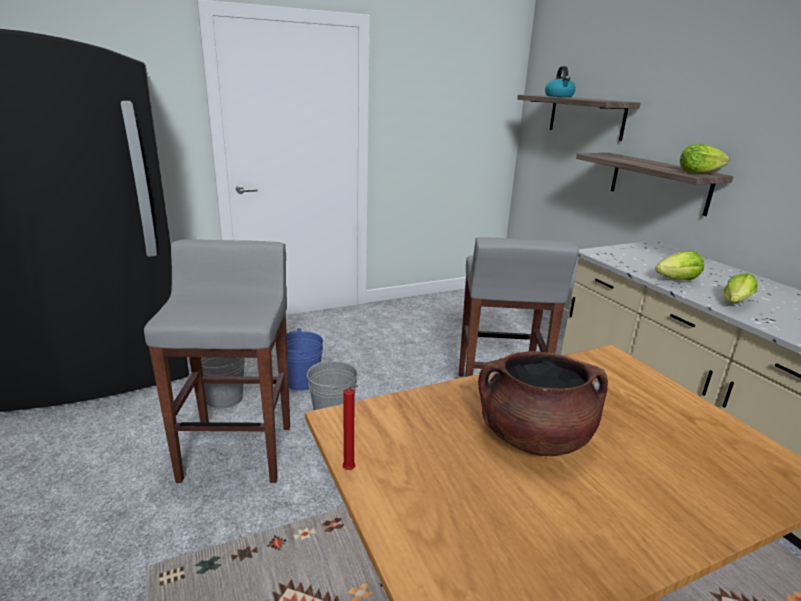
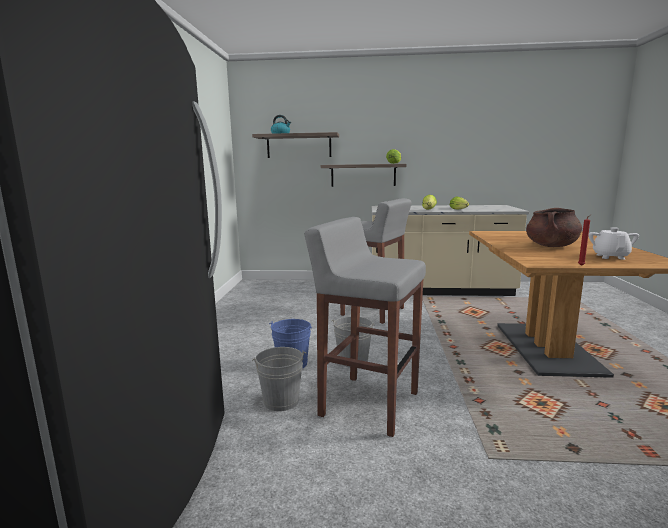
camera: 60 degrees left, 10 degrees down
none -> white teapot [588,227,639,260]

